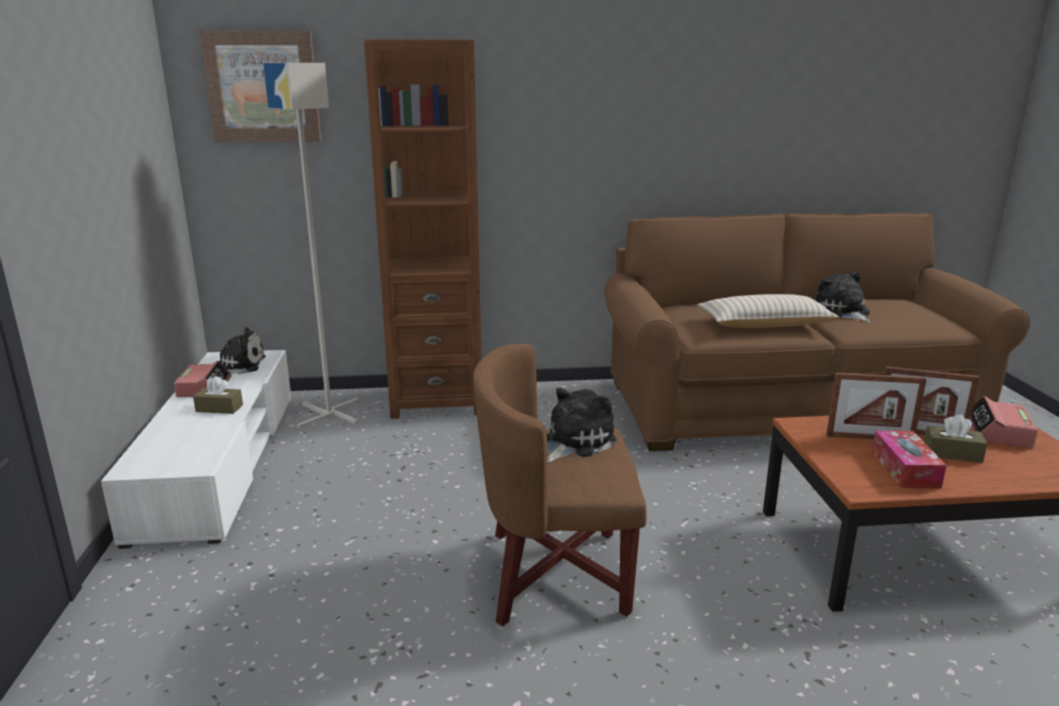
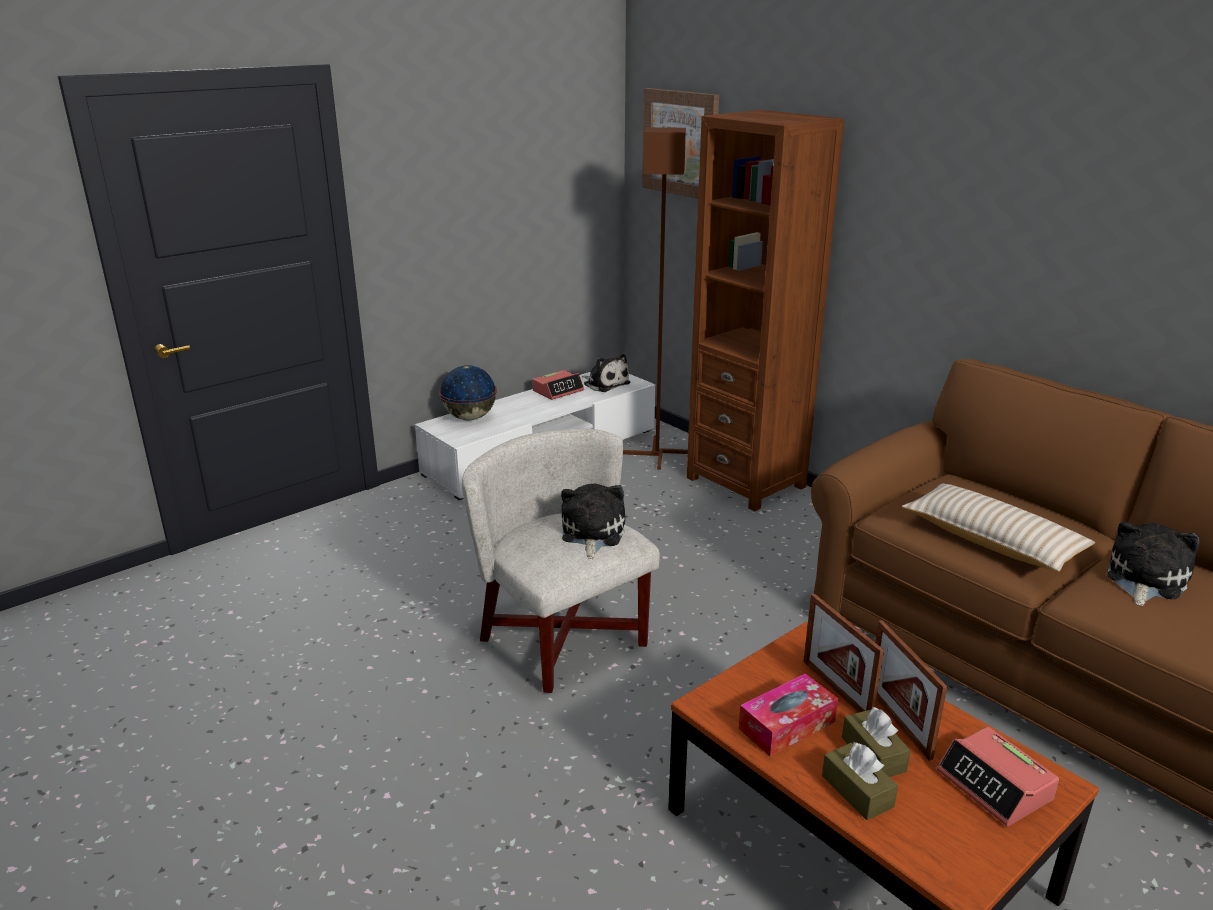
camera: 55 degrees right, 5 degrees up
brown tissue box [193,376,243,414] -> brown tissue box moved to [822,742,898,820]
grey floor lamp [263,63,359,429] -> brown floor lamp [623,127,688,470]
brown armchair [473,344,647,626] -> white armchair [462,429,660,693]
plush toy [547,388,617,463] -> plush toy turned 90 degrees counterclockwise [561,484,625,559]
alarm clock [970,396,1038,448] -> alarm clock turned 105 degrees counterclockwise [937,727,1059,827]
none -> globe [439,365,497,420]

